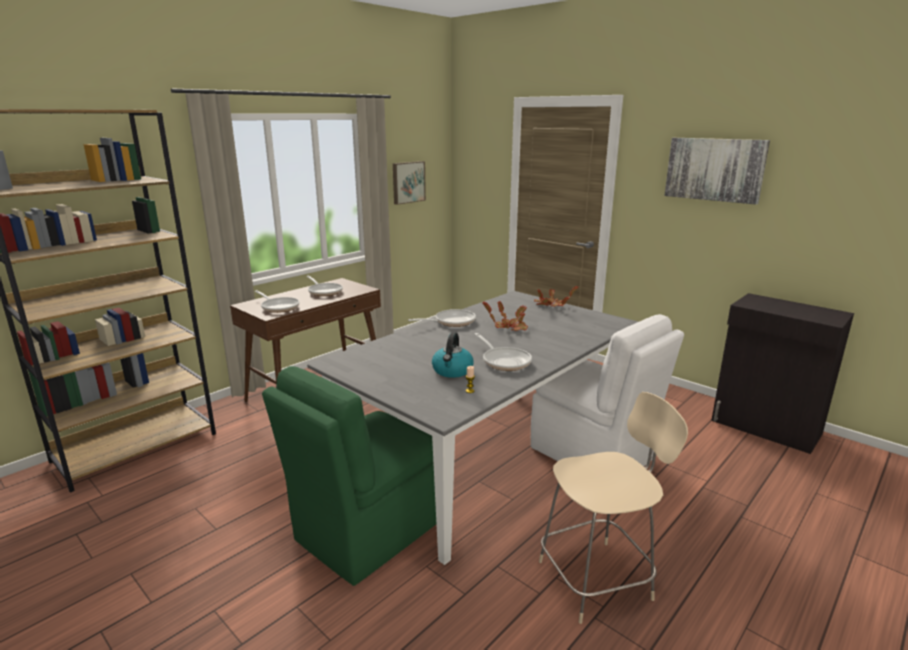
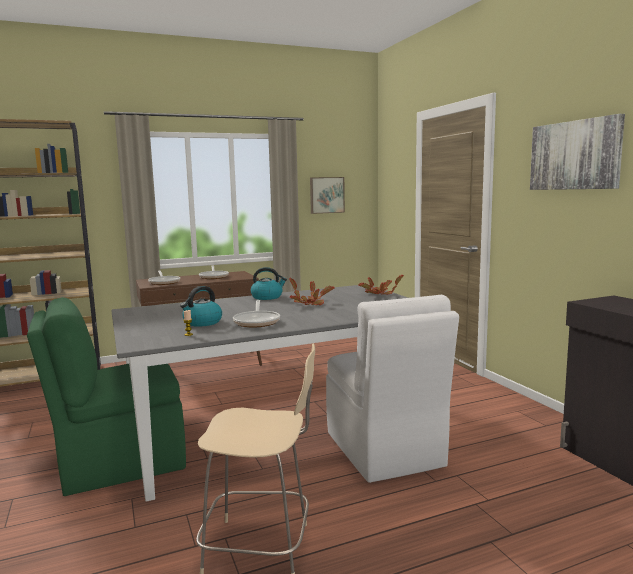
camera: 25 degrees right, 10 degrees down
frying pan [408,309,476,327] -> kettle [251,267,287,300]

